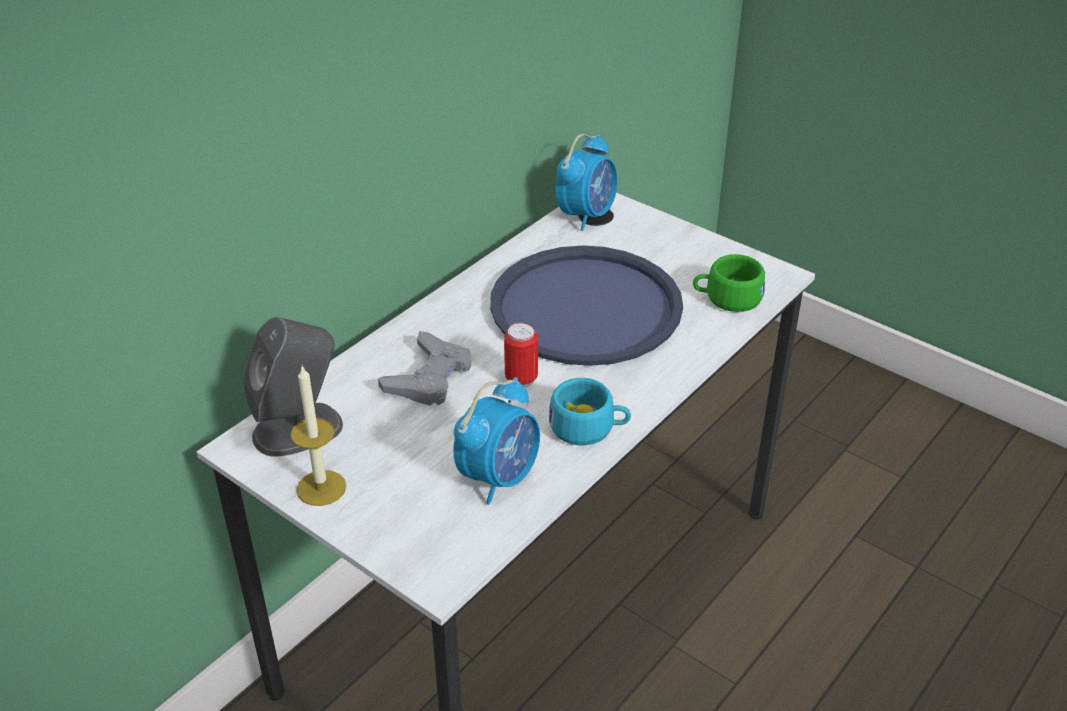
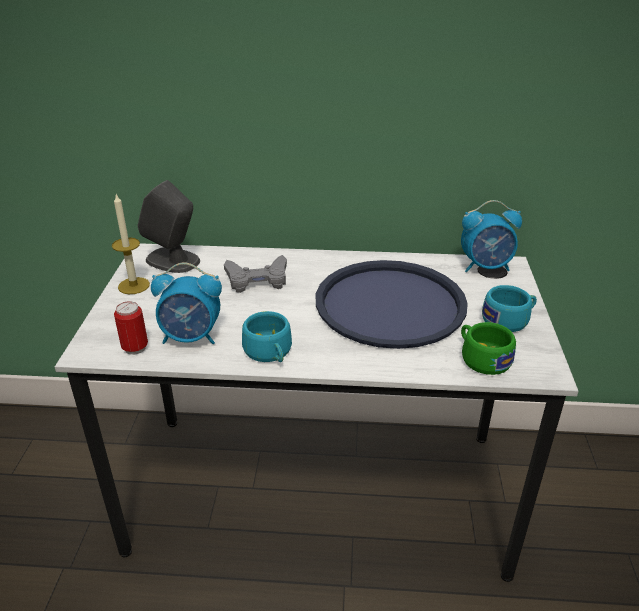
camera: 55 degrees right, 5 degrees down
can [504,323,538,387] -> can moved to [114,301,148,355]
none -> turquoise cup [482,285,537,332]

